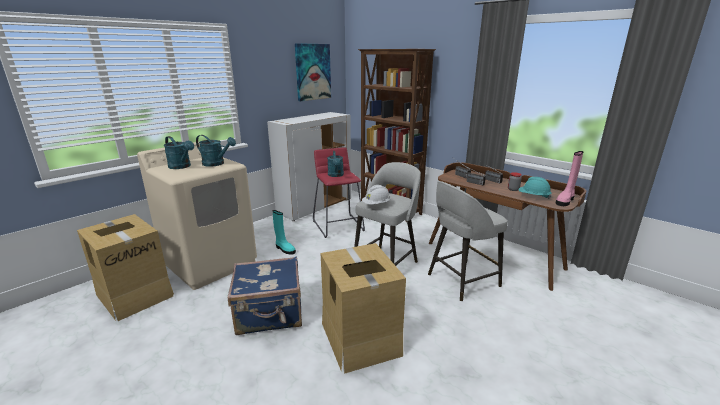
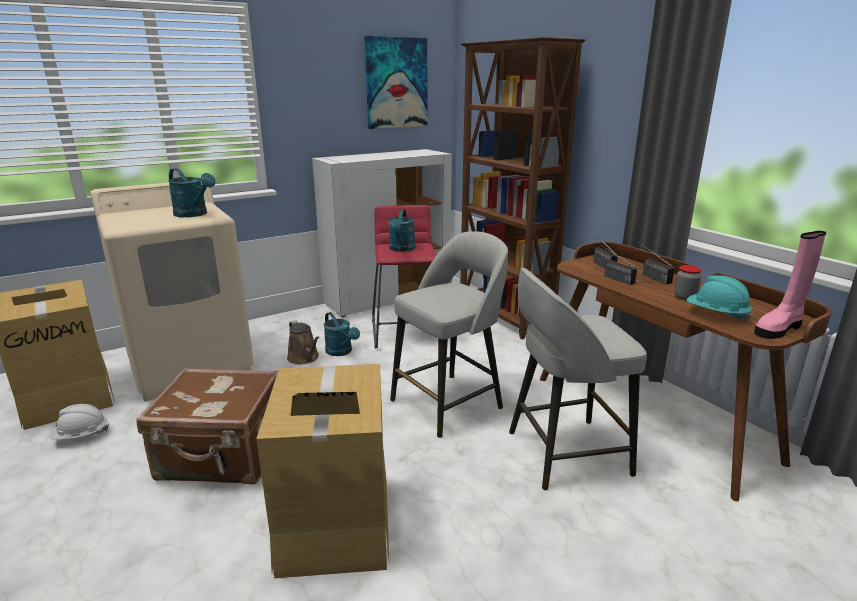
camera: 15 degrees right, 0 degrees up
turquoise watering can [164,136,194,169] -> turquoise watering can moved to [324,312,360,356]
blue suitcase [228,257,302,335] -> brown suitcase [136,368,278,484]
turquoise boot [272,210,296,255] -> brown watering can [287,320,319,365]
white hard hat [362,185,391,204] -> white hard hat moved to [49,404,110,440]

